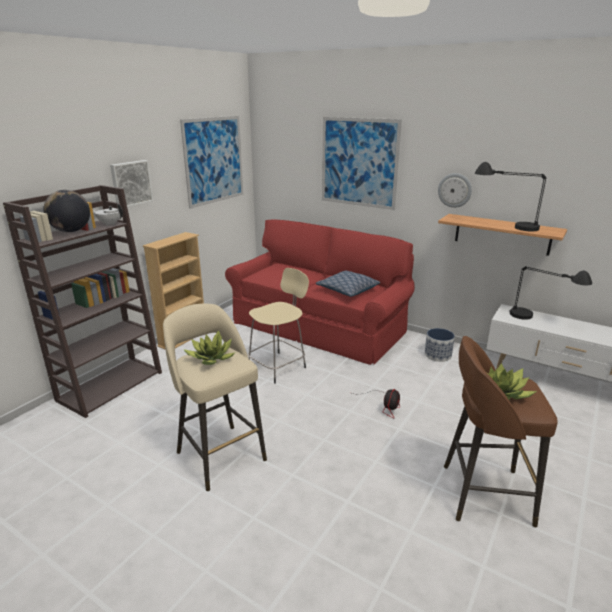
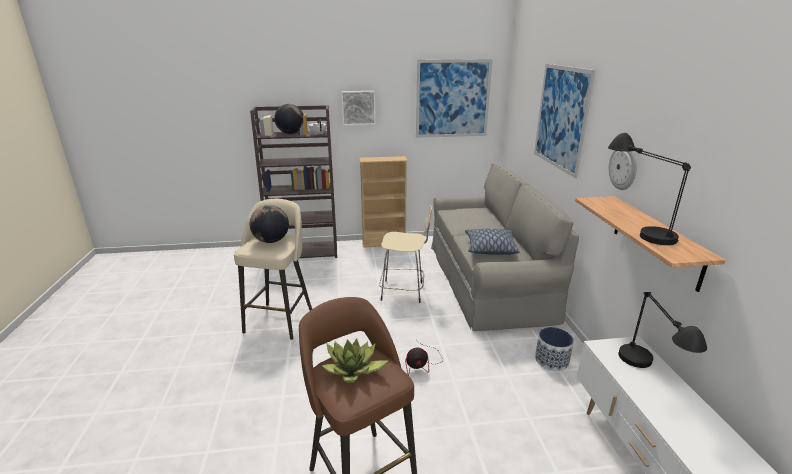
camera: 50 degrees right, 0 degrees up
potted plant [183,330,235,365] -> globe [250,205,289,243]
red sofa [225,219,415,365] -> grey sofa [431,164,579,331]

